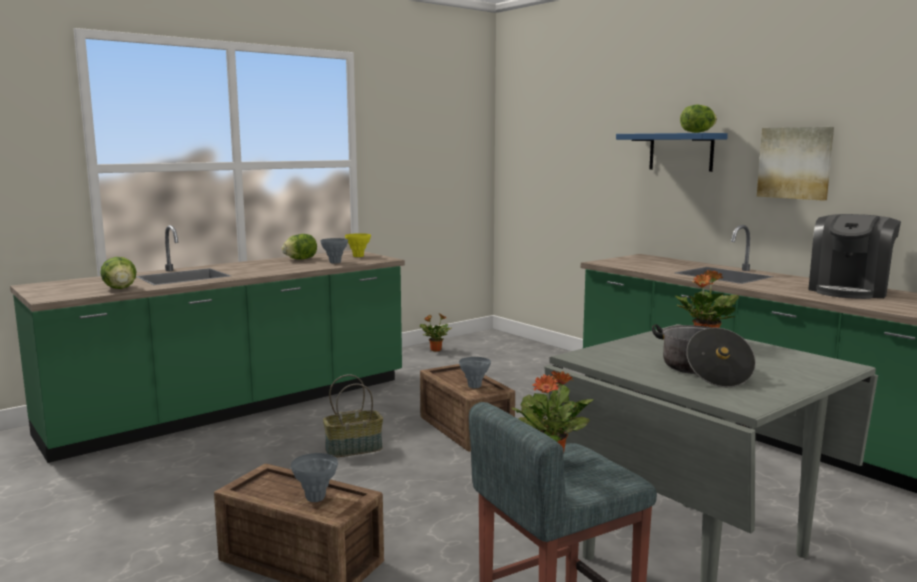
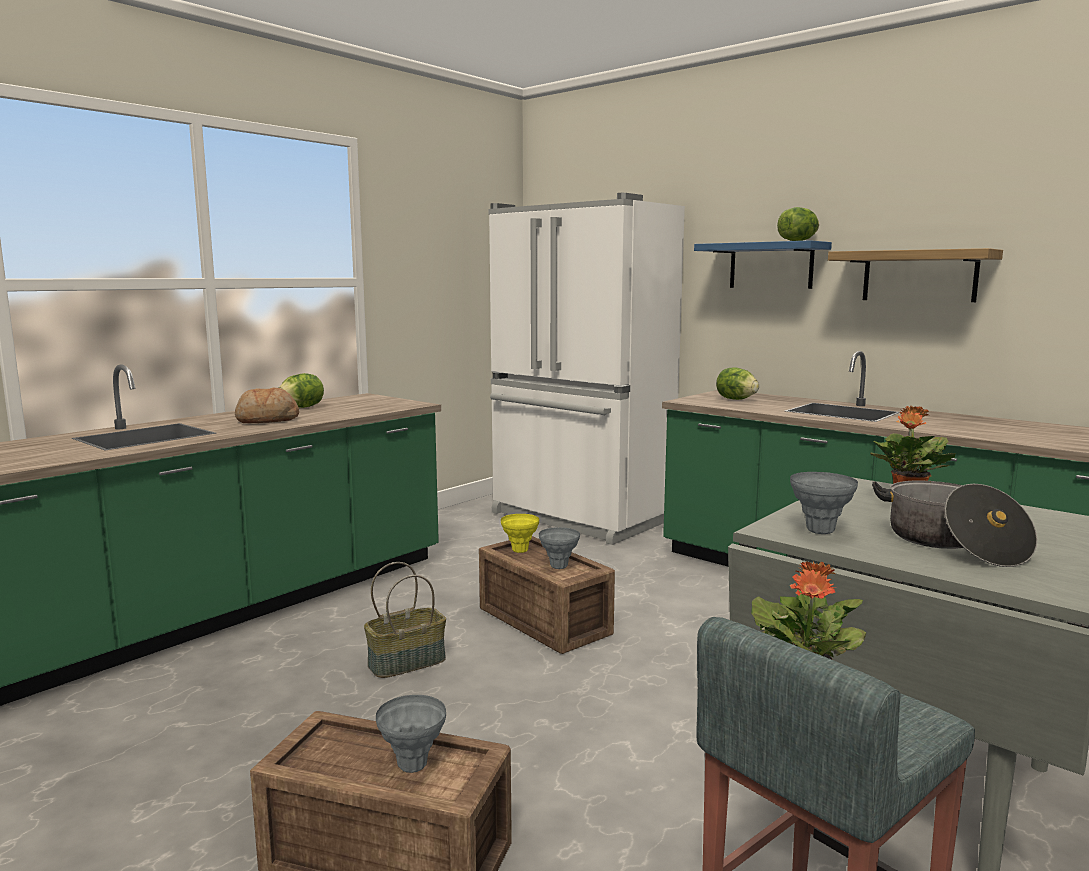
camera: 10 degrees left, 0 degrees up
lettuce [100,257,137,289] -> lettuce moved to [716,367,759,400]
grey vase [320,238,348,264] -> grey vase moved to [790,472,858,534]
yellow vase [345,233,371,257] -> yellow vase moved to [501,514,539,553]
potted plant [420,313,452,352] -> none
picture [757,127,834,201] -> shelf [828,248,1003,302]
coffee machine [808,214,901,299] -> none
none -> bread [235,388,299,423]
none -> white fridge [489,193,685,545]

